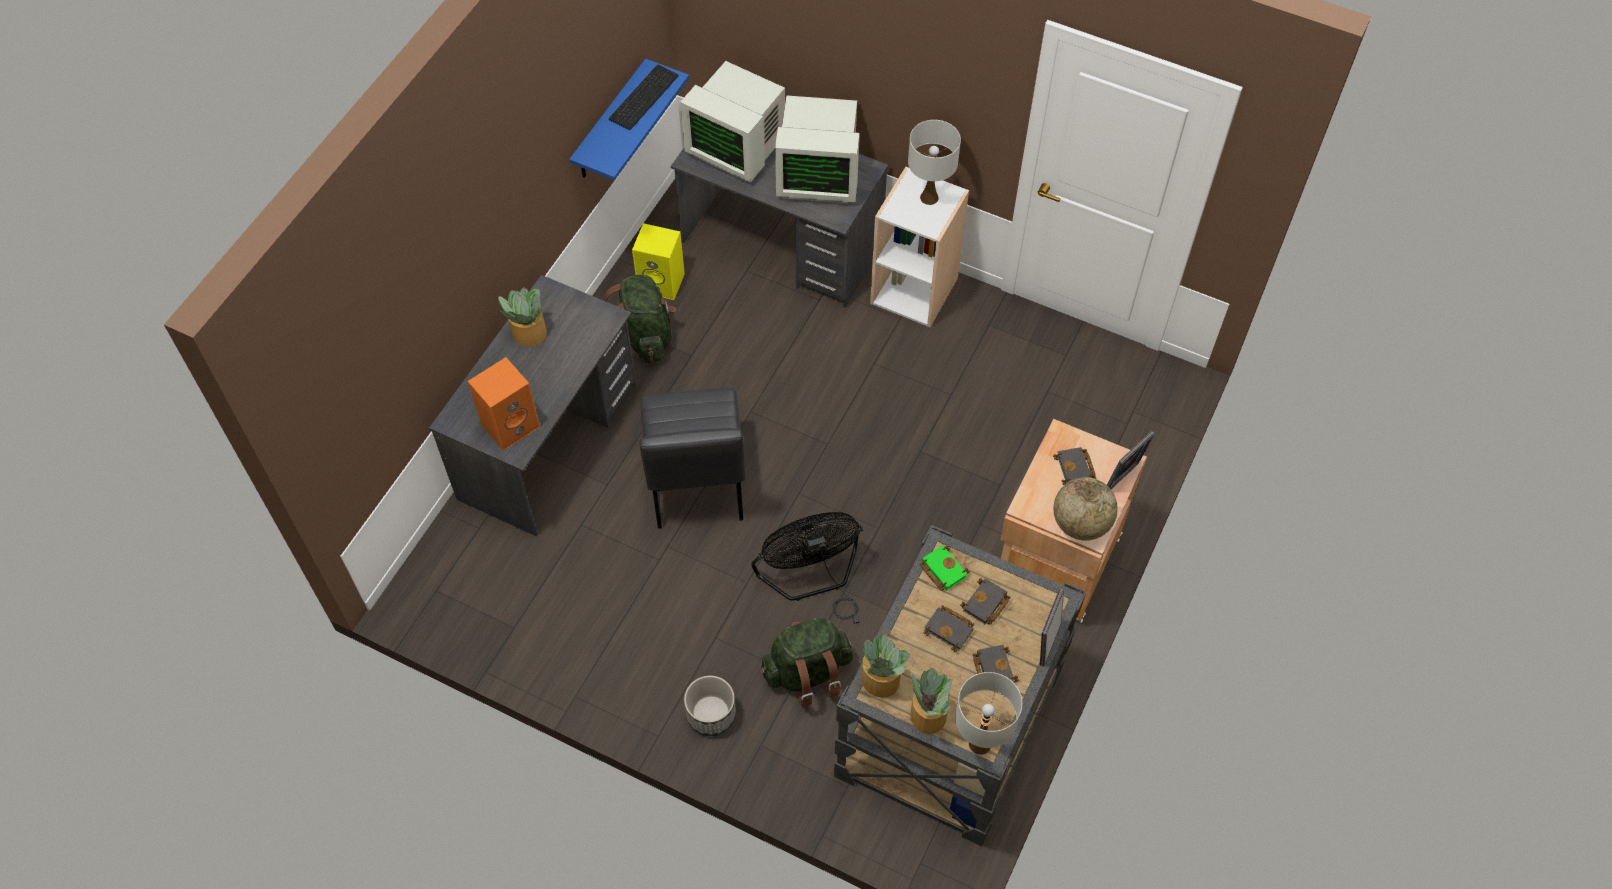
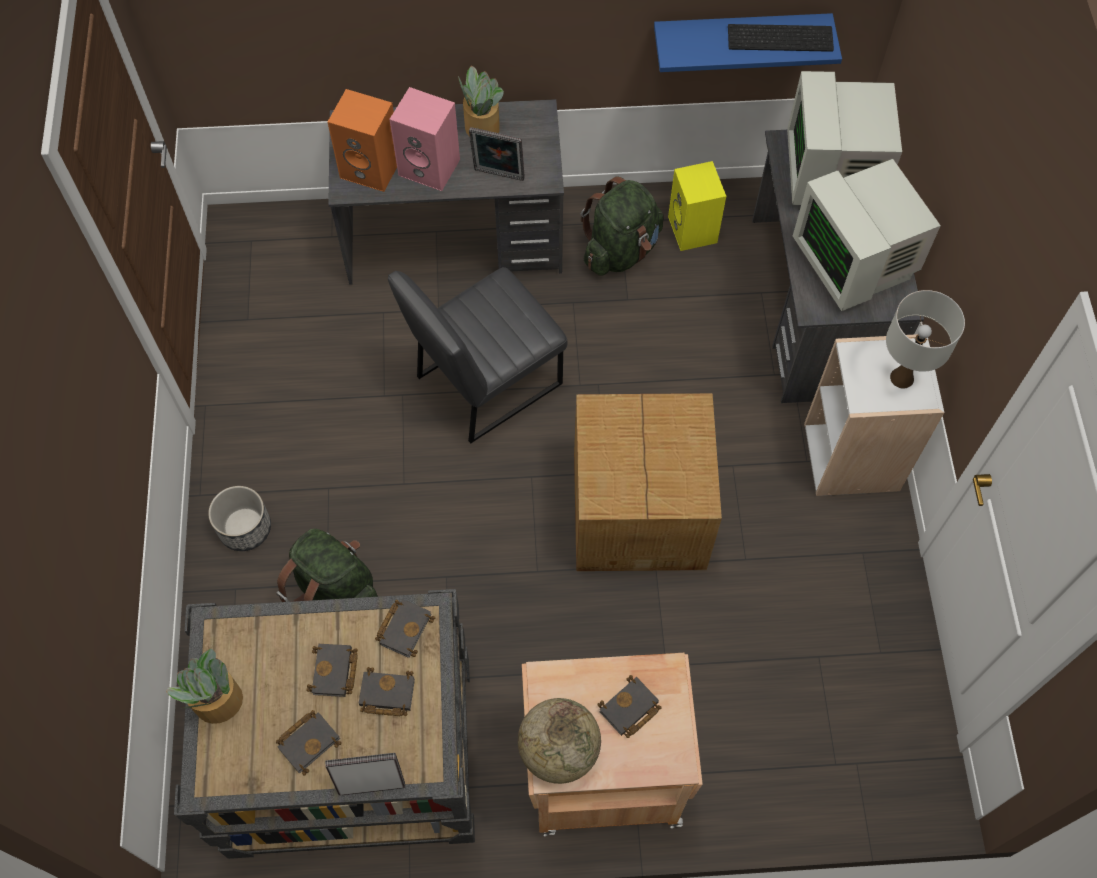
camera: 60 degrees right, 5 degrees up
black fan [751,512,863,625] -> none
potted plant [858,634,910,698] -> none
green book [919,545,970,591] -> black book [375,599,435,658]
white table lamp [955,672,1022,755] -> none
picture frame [1107,431,1155,489] -> picture frame moved to [469,127,525,181]
none -> pink speaker [389,87,460,191]
none -> cardboard box [574,393,722,571]

